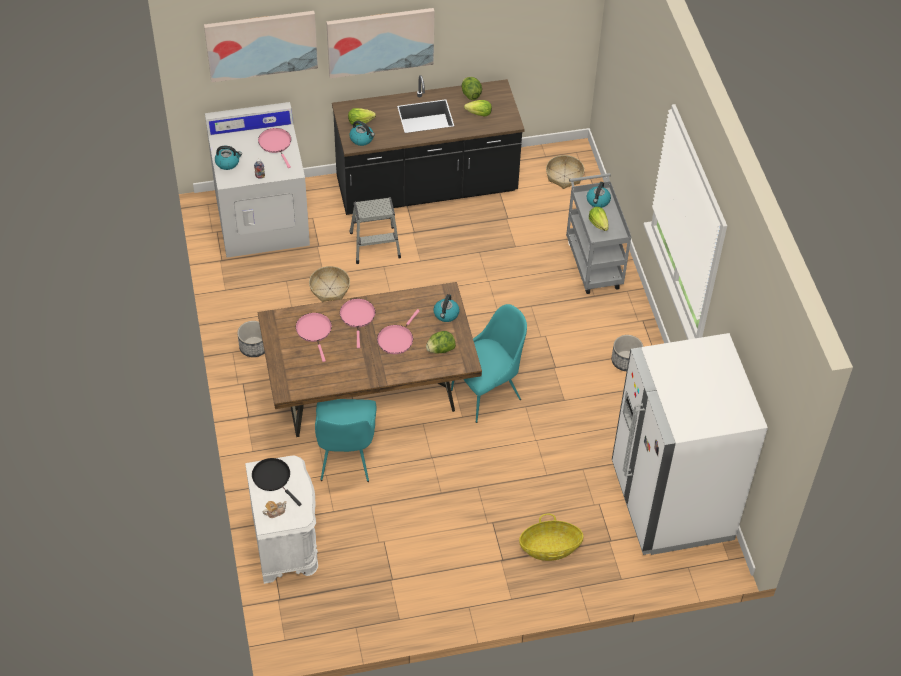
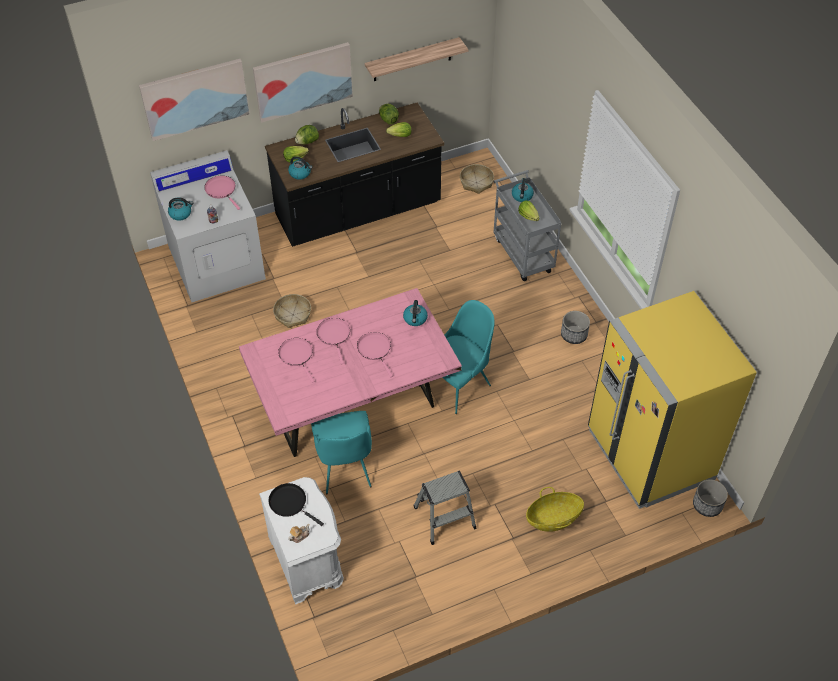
camera: 10 degrees left, 0 degrees up
planter [237,321,265,357] -> planter moved to [693,479,728,517]
brown dining table [258,282,482,437] -> pink dining table [239,288,462,457]
grey step ladder [350,197,401,264] -> grey step ladder moved to [413,470,477,545]
pink frying pan [377,309,420,354] -> pink frying pan turned 135 degrees clockwise [357,332,393,377]
lettuce [426,331,456,354] -> lettuce moved to [295,125,319,144]
white fridge [612,333,768,555] -> yellow fridge [588,291,757,509]
none -> shelf [365,37,468,81]

